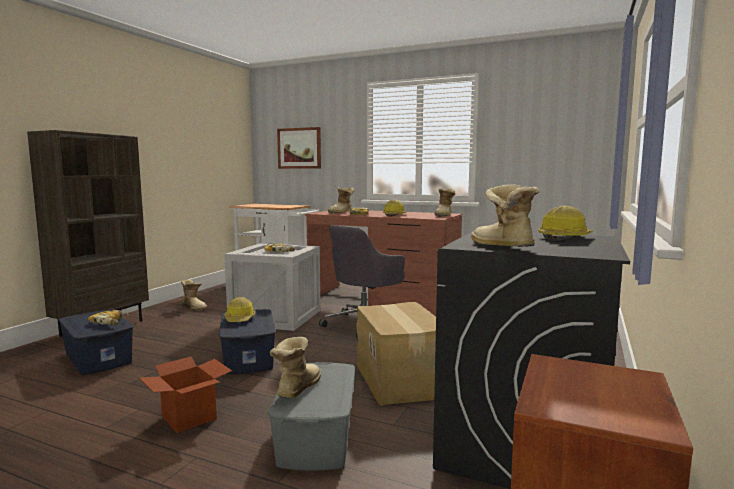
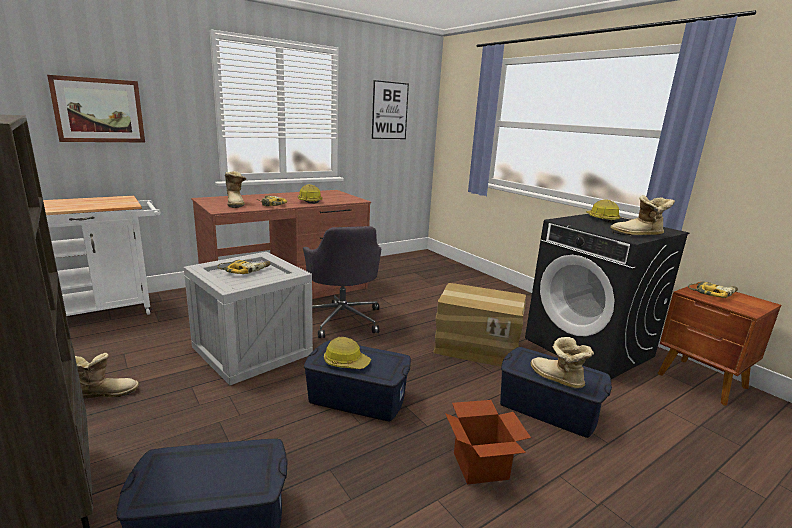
camera: 60 degrees left, 10 degrees up
power drill [88,308,129,325] -> power drill moved to [688,281,738,298]
grey storage box [268,362,355,471] -> blue storage box [500,347,612,438]
boot [434,188,456,217] -> none
none -> picture [372,80,409,139]

